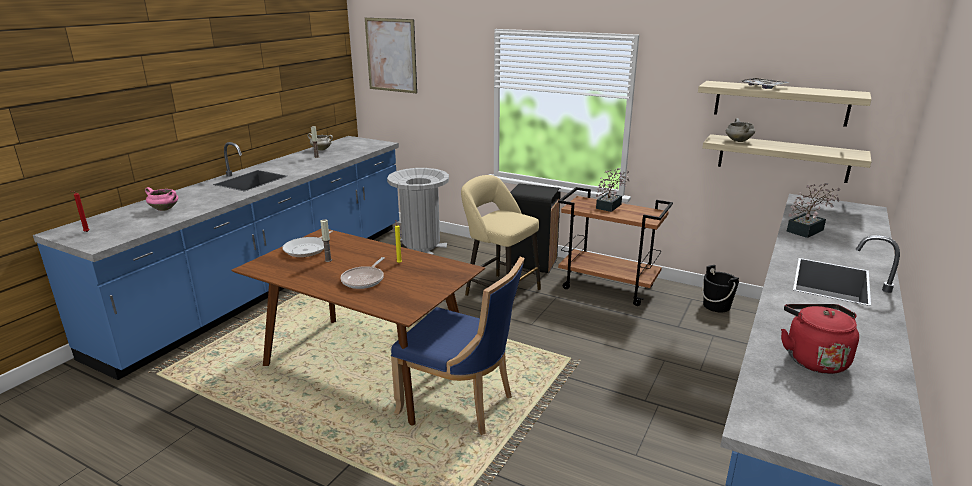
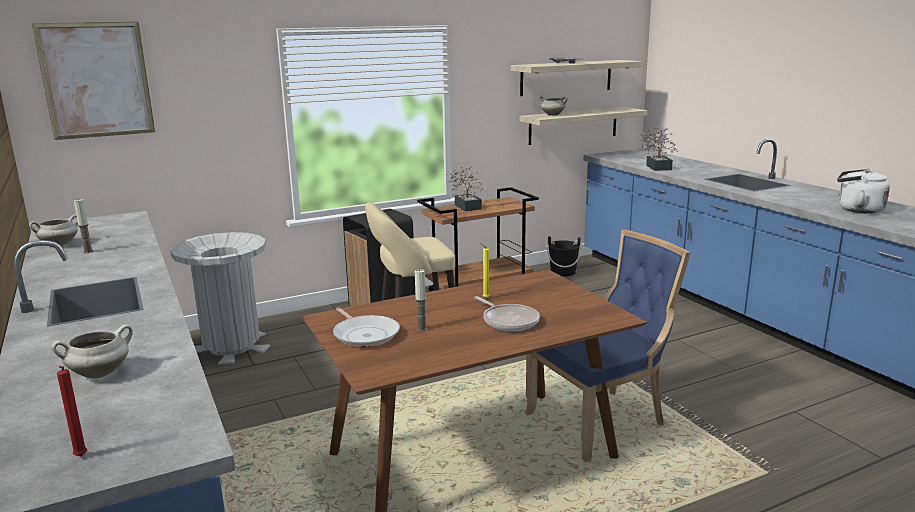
camera: 55 degrees left, 5 degrees down
pink cooking pot [145,187,178,211] -> white cooking pot [51,324,133,379]
red kettle [781,304,859,374] -> white kettle [837,169,890,214]

